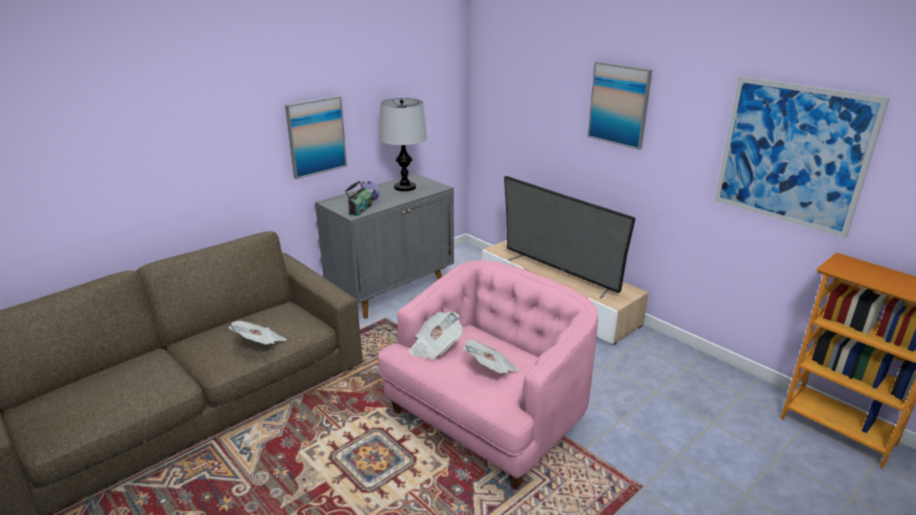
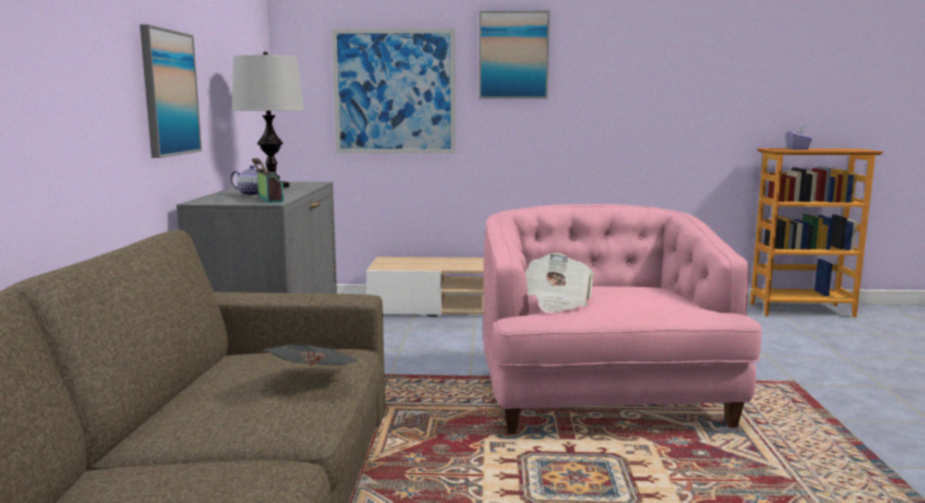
camera: 45 degrees left, 15 degrees down
newspaper [463,340,520,374] -> none
television [504,176,636,299] -> none
picture [714,76,890,238] -> picture moved to [332,28,455,154]
none -> purple tissue box [786,126,812,150]

